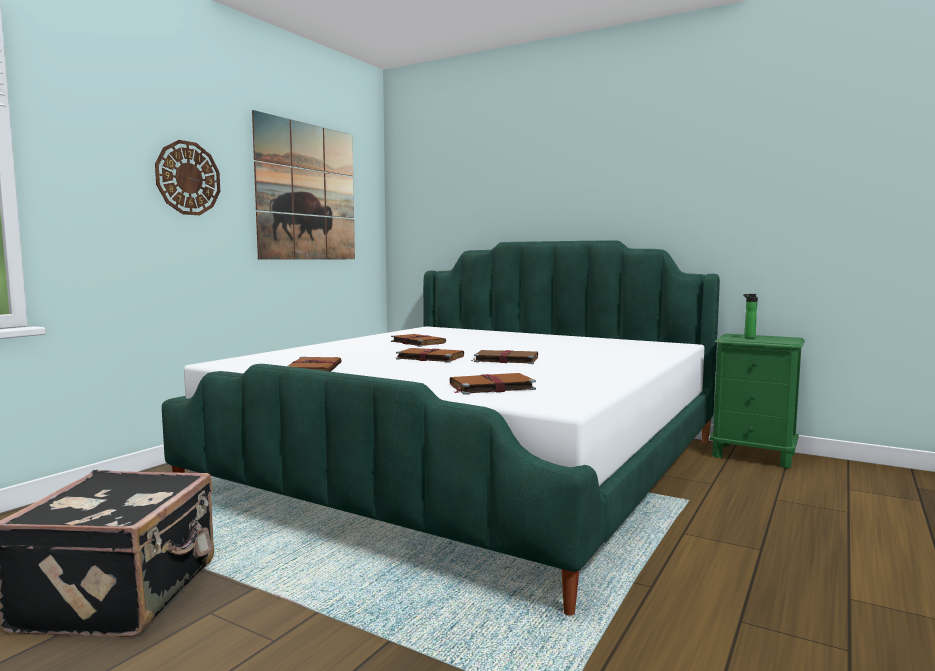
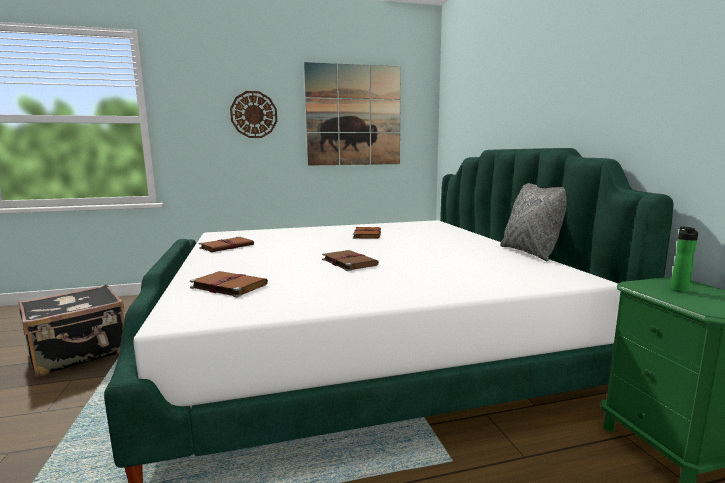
camera: 45 degrees right, 5 degrees up
brown book [396,348,464,363] -> none
none -> grey pillow [500,183,567,261]

